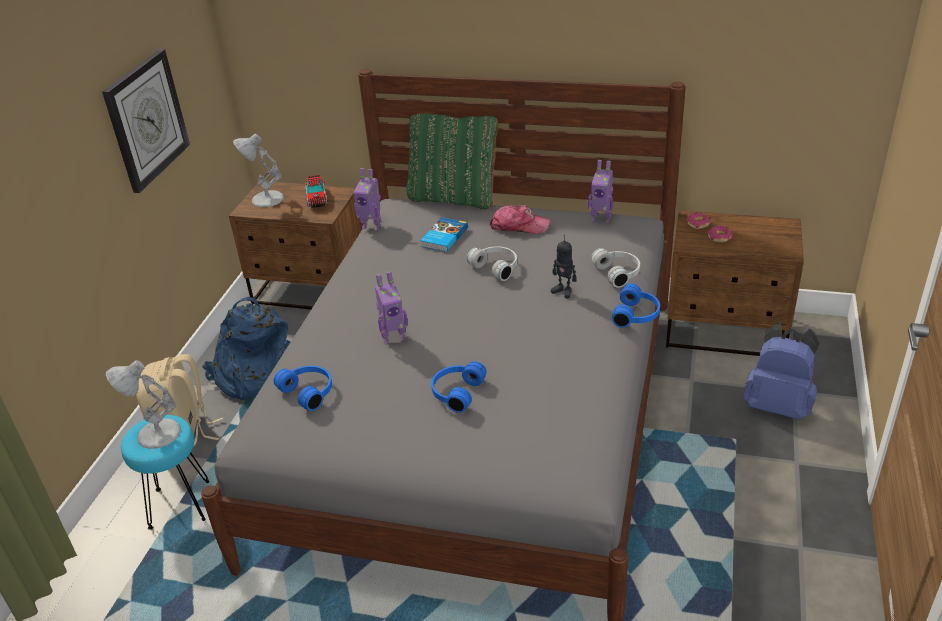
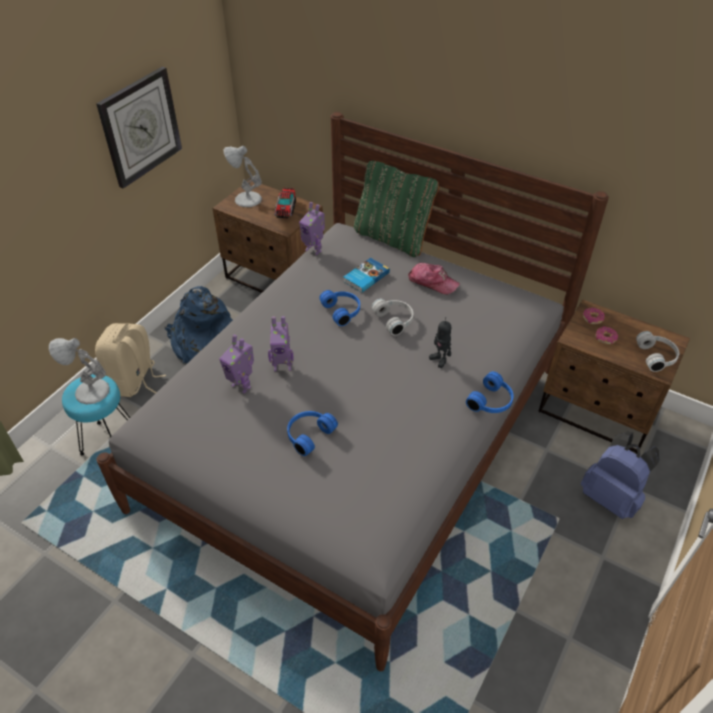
camera: 15 degrees right, 10 degrees up
blue headphones [274,366,332,411] -> blue headphones moved to [319,290,360,326]
toy robot [588,160,613,223] -> toy robot moved to [219,334,254,393]
white headphones [591,248,640,288] -> white headphones moved to [636,331,679,372]

